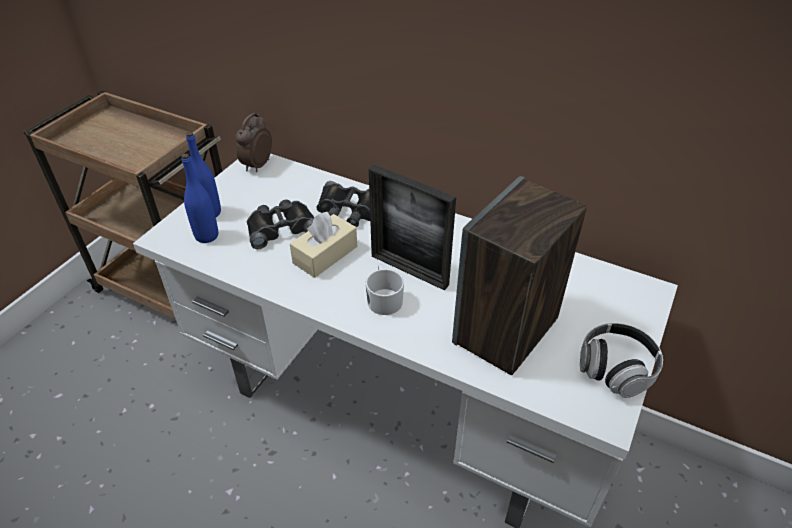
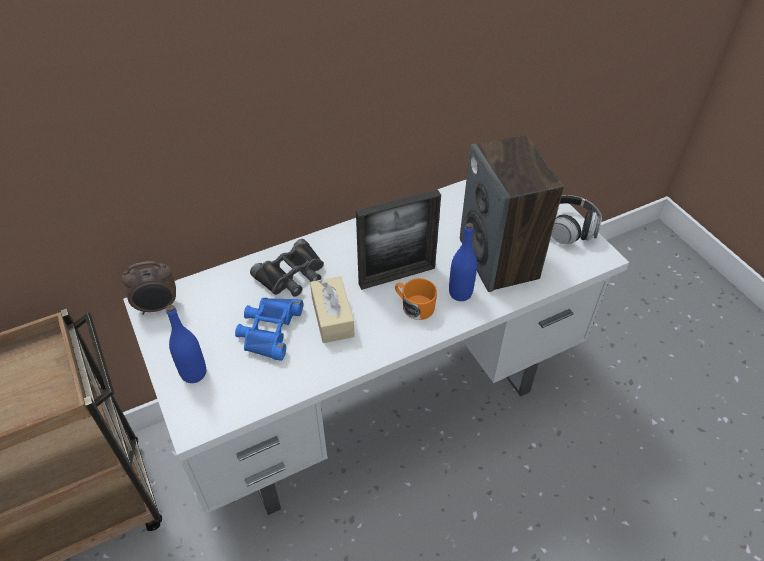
camera: 55 degrees left, 5 degrees up
blue bottle [182,154,218,243] -> blue bottle moved to [449,223,477,301]
alarm clock [235,113,272,172] -> alarm clock turned 75 degrees counterclockwise [122,261,176,315]
black binoculars [247,200,315,249] -> blue binoculars [235,298,303,361]
white mug [366,264,404,315] -> orange mug [395,278,437,320]

